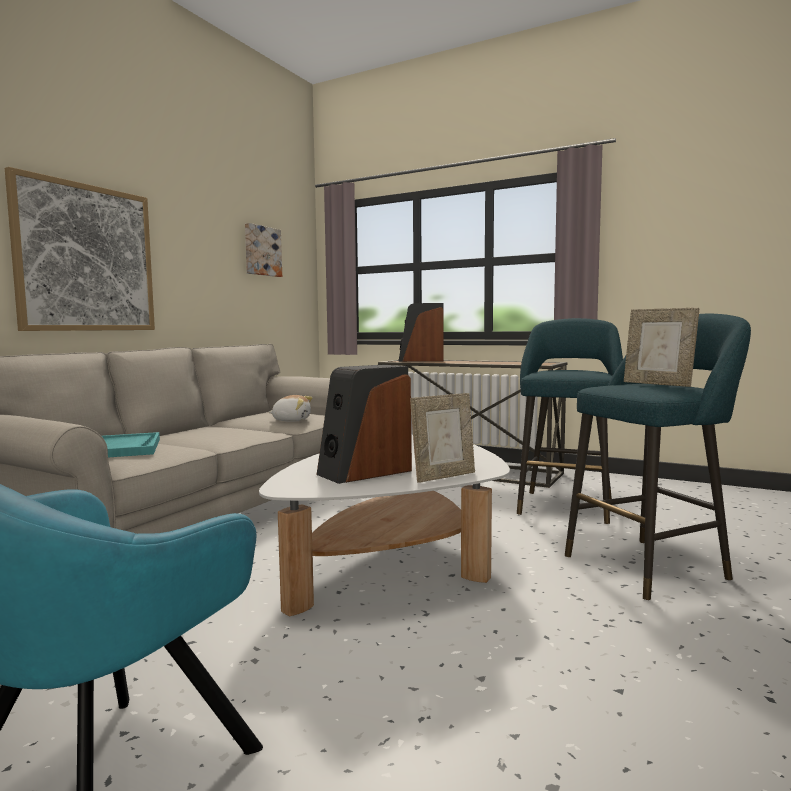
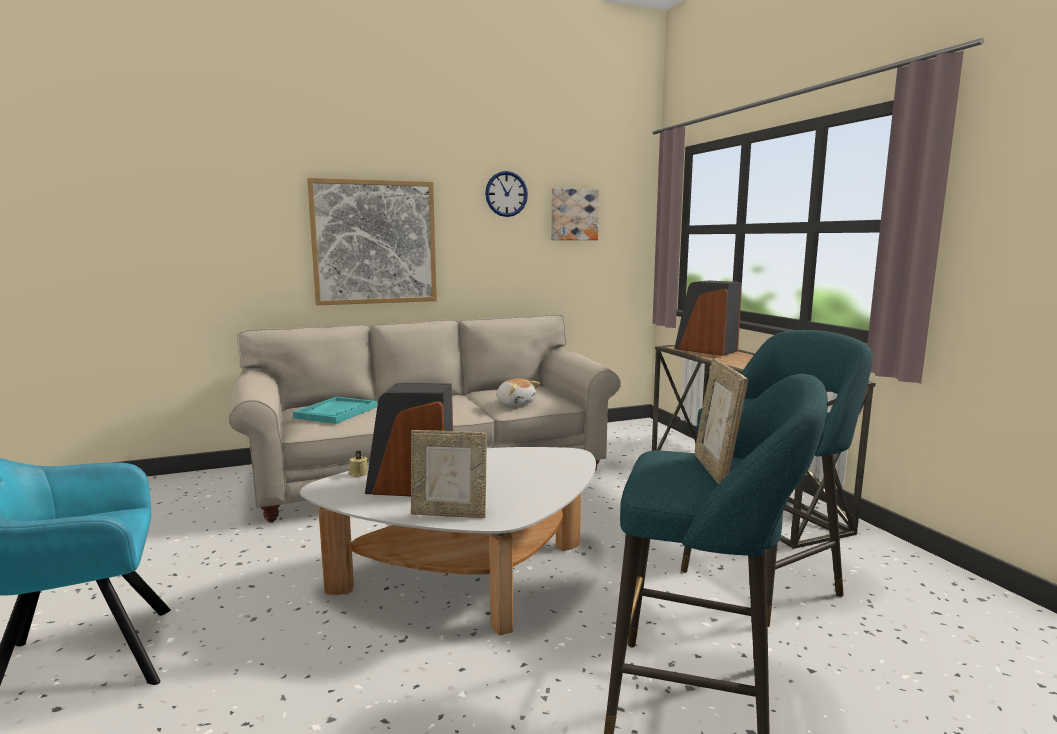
camera: 40 degrees right, 5 degrees up
none -> beige candle [348,451,368,477]
none -> wall clock [485,171,528,217]

